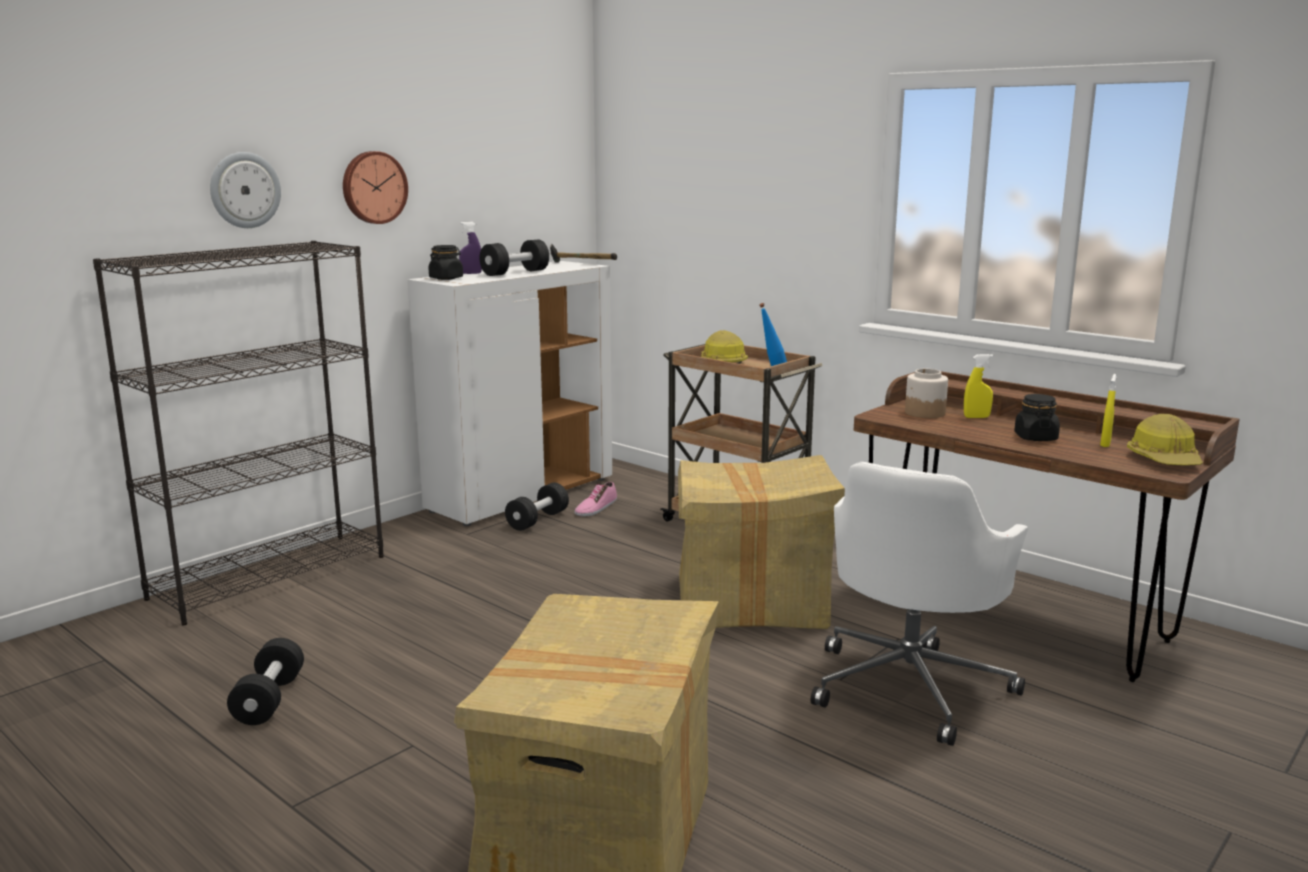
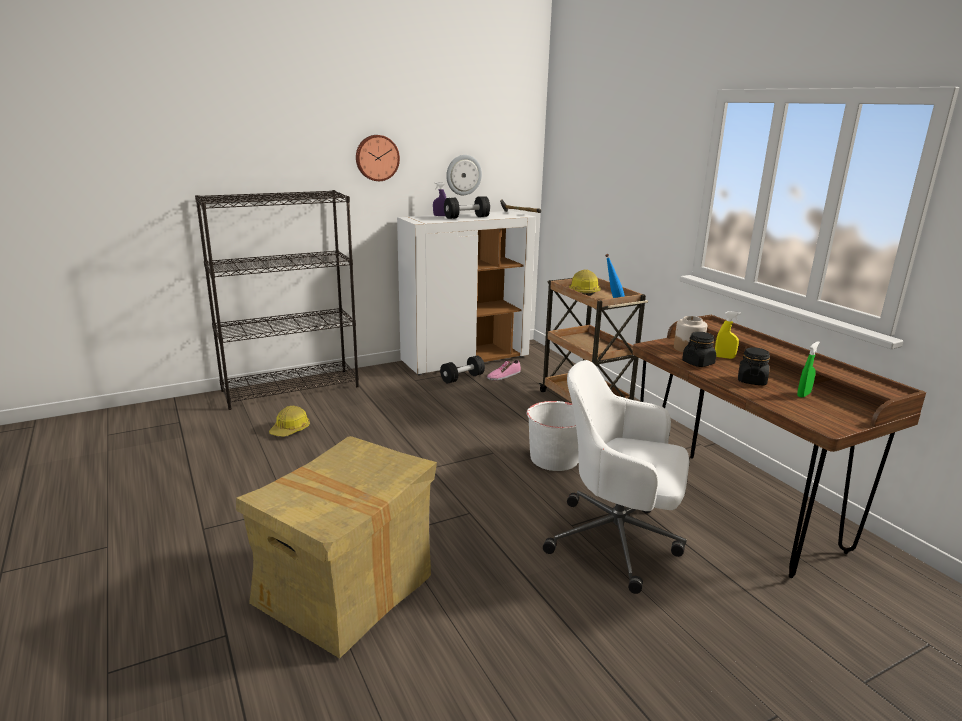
camera: 20 degrees right, 5 degrees up
wall clock [210,152,281,228] -> wall clock moved to [446,155,482,195]
black dumbbell [227,638,304,725] -> none
black jar [429,245,463,280] -> black jar moved to [682,332,716,367]
cardboard box [678,455,845,629] -> white bucket [526,401,579,471]
white office chair [811,462,1028,746] -> white office chair turned 60 degrees clockwise [543,360,689,594]
yellow spray bottle [1100,374,1117,447] -> green spray bottle [797,341,820,397]
hard hat [1127,414,1203,465] -> hard hat moved to [269,406,310,437]

